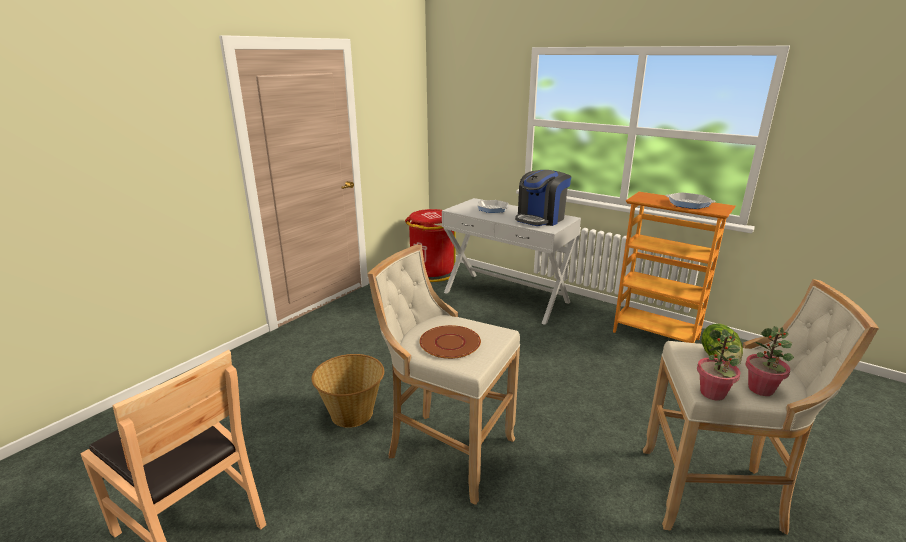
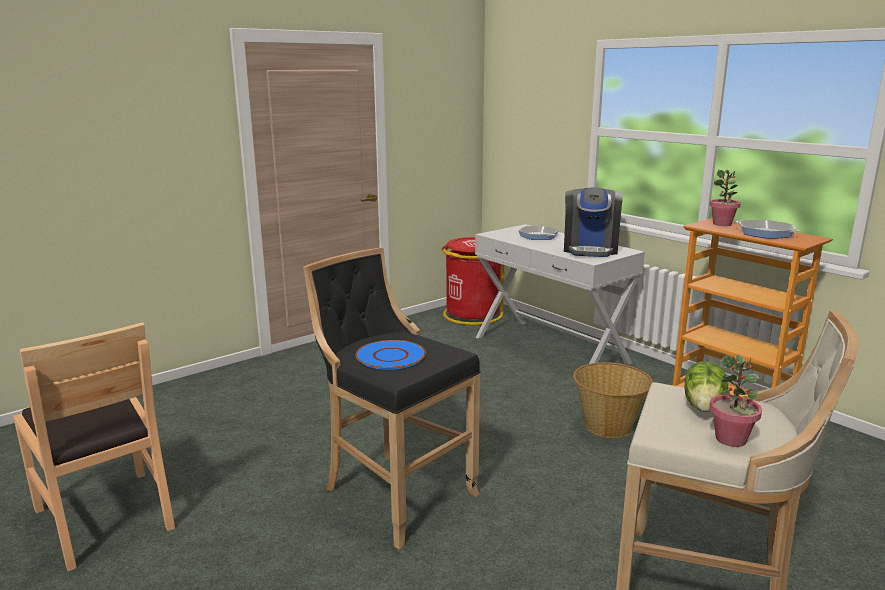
camera: 15 degrees right, 5 degrees down
basket [312,354,384,428] -> basket moved to [573,362,653,438]
beige stool [368,245,520,505] -> black stool [303,248,481,549]
brown plate [419,325,481,359] -> blue plate [355,340,426,370]
coffee machine [515,170,571,226] -> coffee machine turned 45 degrees counterclockwise [564,187,623,257]
potted plant [697,329,741,401] -> potted plant moved to [709,169,741,226]

